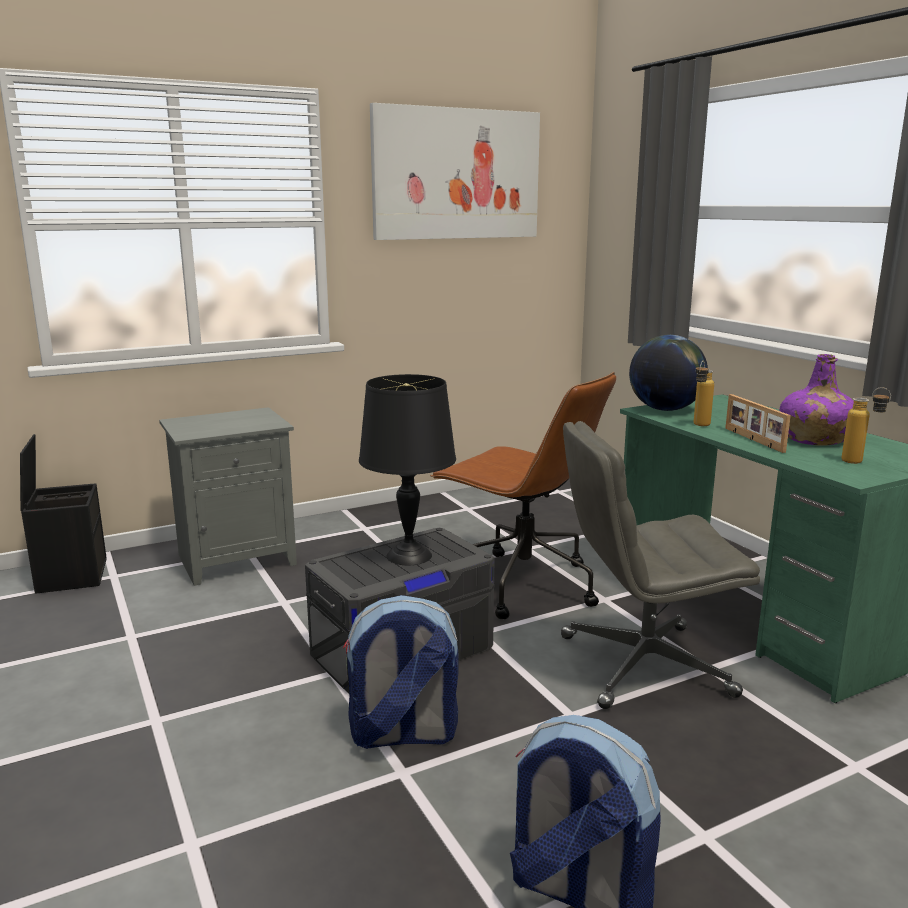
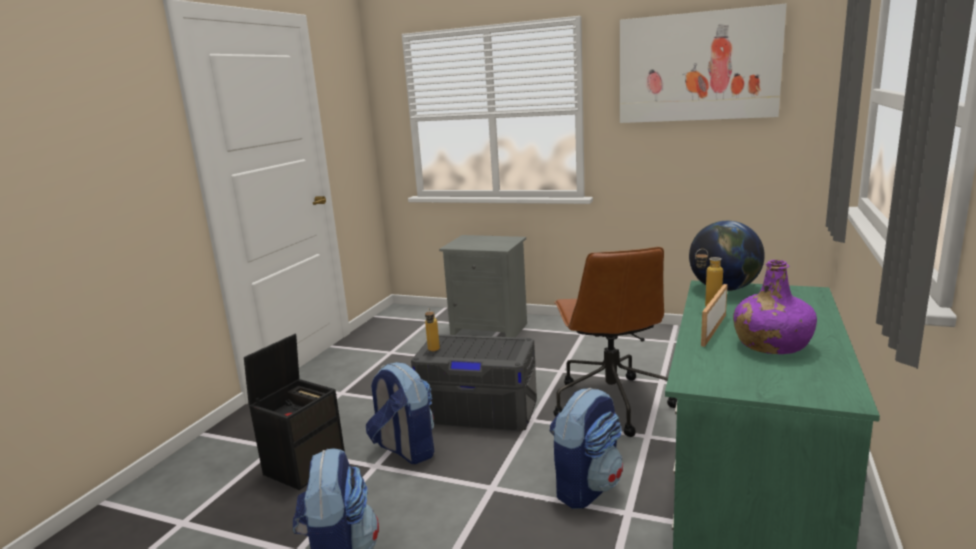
camera: 50 degrees right, 0 degrees up
black storage box [20,434,107,594] -> black storage box moved to [244,334,345,490]
black table lamp [359,374,456,565] -> none
grey office chair [561,421,760,709] -> backpack [549,388,623,509]
bottle [841,387,891,464] -> bottle moved to [425,309,440,351]

